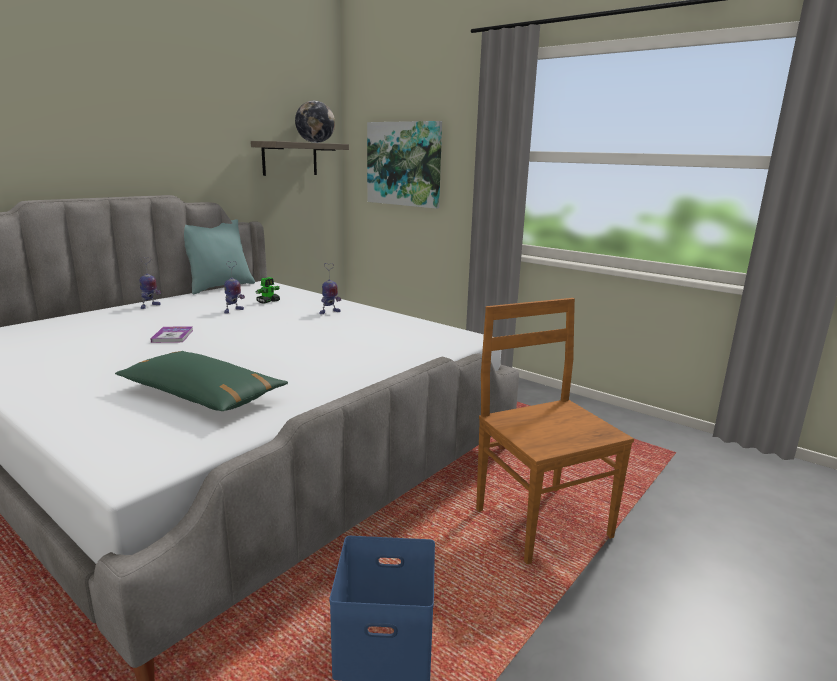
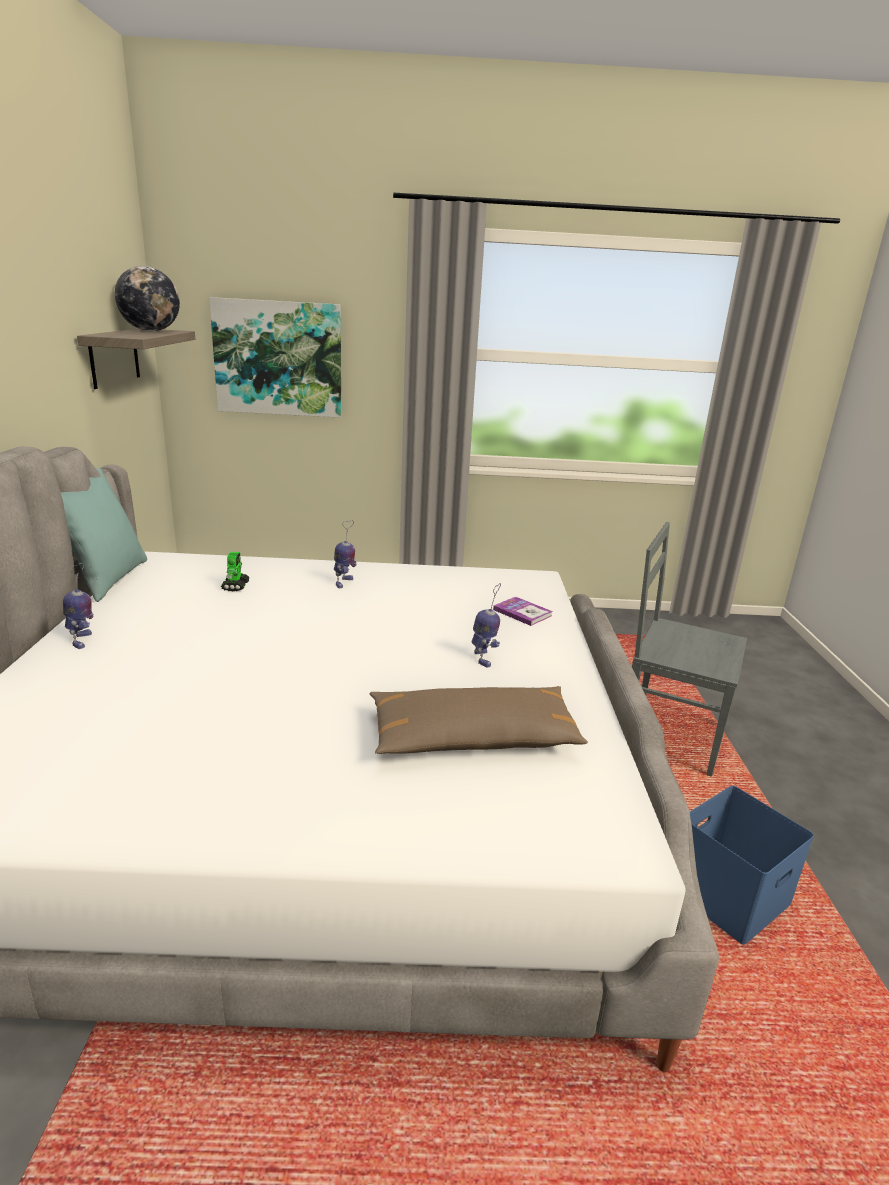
camera: 40 degrees left, 5 degrees up
green pillow [115,351,288,411] -> brown pillow [370,686,588,754]
book [151,326,193,343] -> book moved to [493,597,553,626]
toy robot [224,261,245,313] -> toy robot moved to [471,583,501,668]
brown chair [476,298,634,564] -> grey chair [632,522,747,777]

